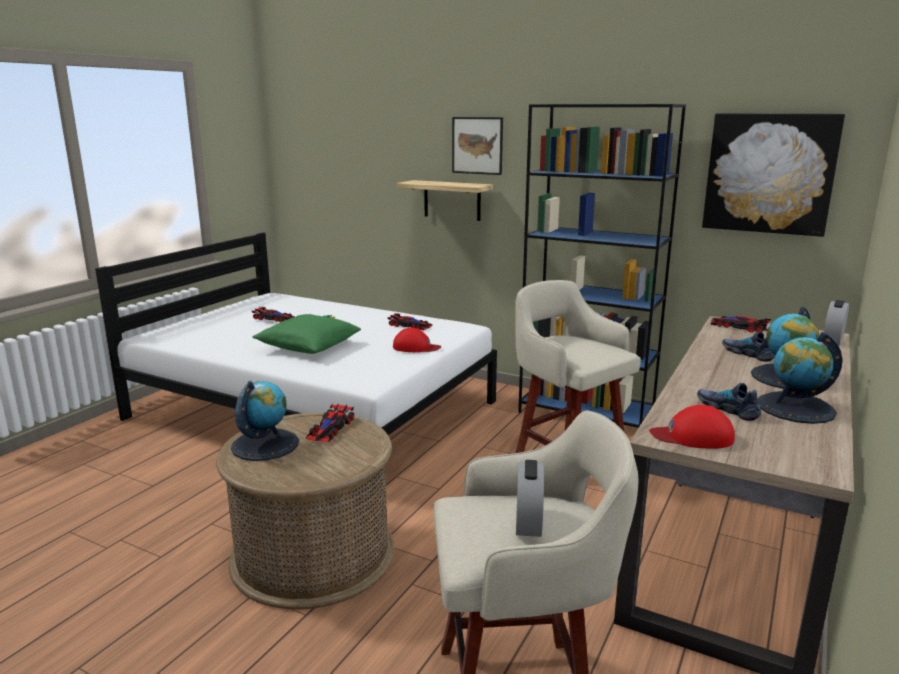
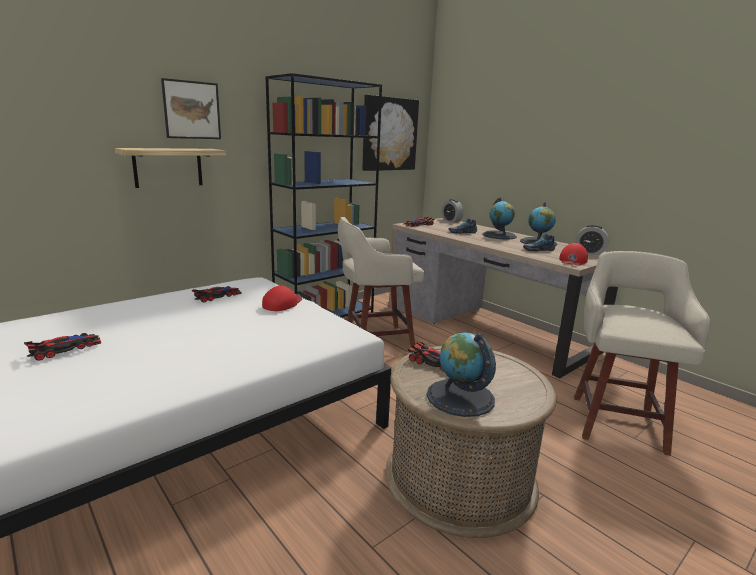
camera: 70 degrees left, 0 degrees up
green pillow [252,314,361,354] -> none
alarm clock [516,460,544,537] -> alarm clock moved to [575,225,609,255]

